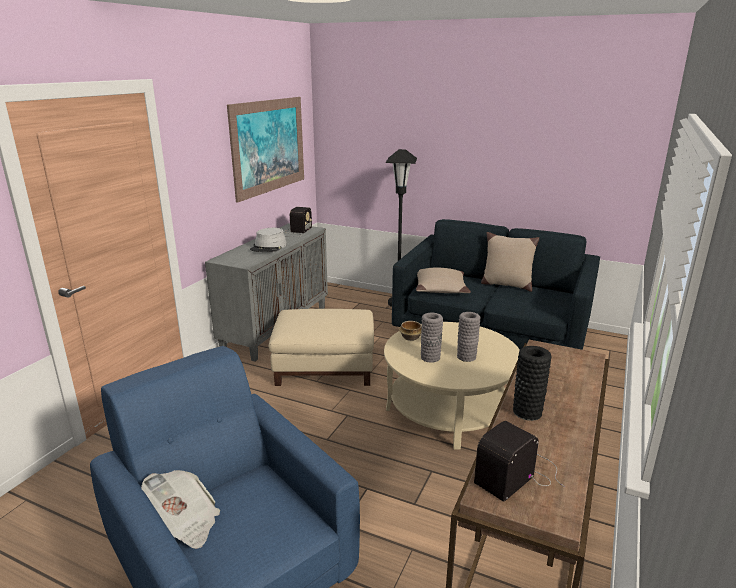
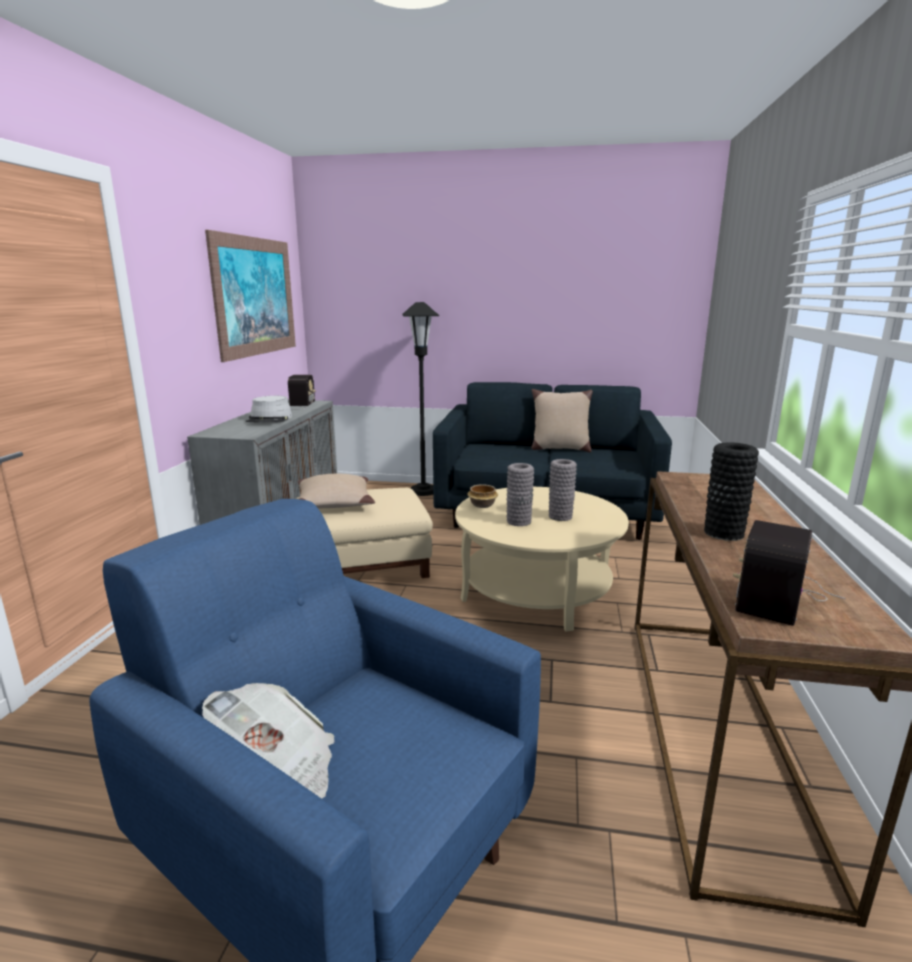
camera: 15 degrees left, 5 degrees down
beige pillow [416,268,471,293] -> beige pillow moved to [298,474,375,508]

